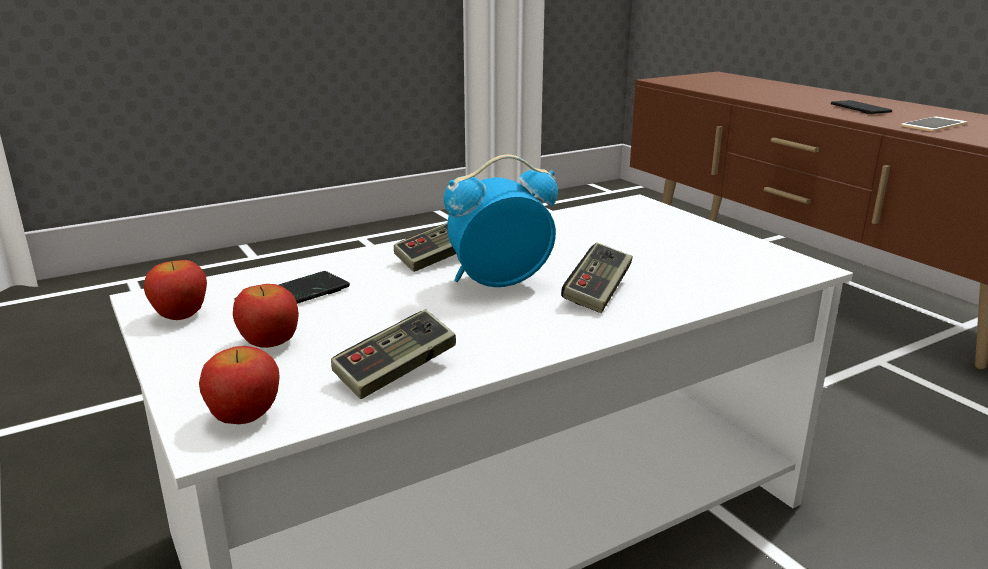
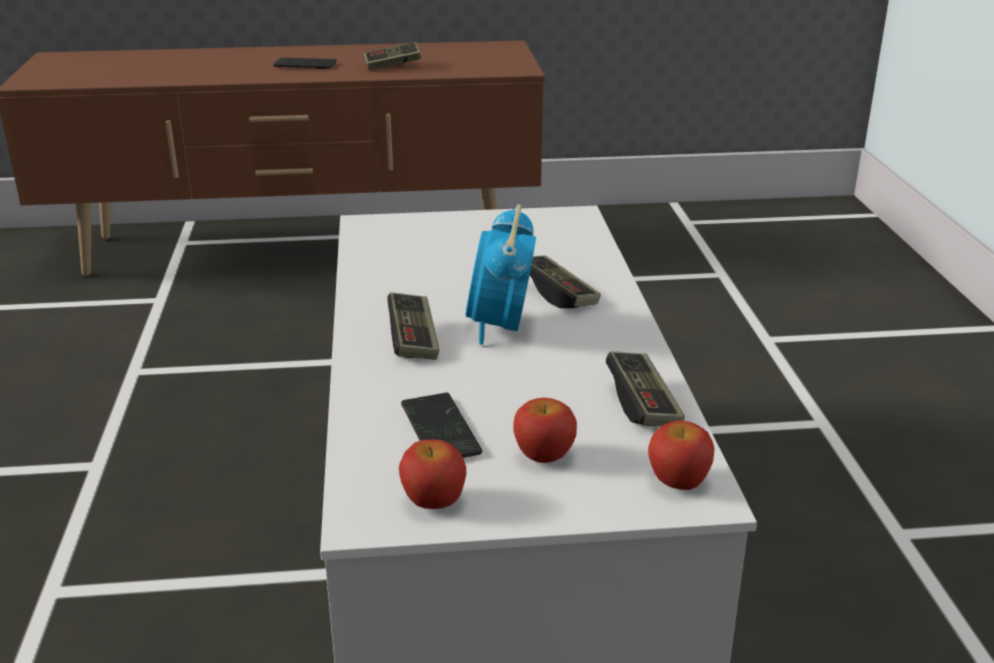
camera: 65 degrees left, 5 degrees up
phone [901,117,967,132] -> game controller [364,42,421,70]

